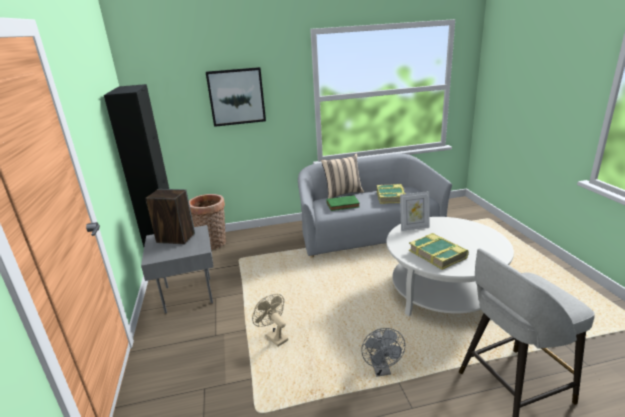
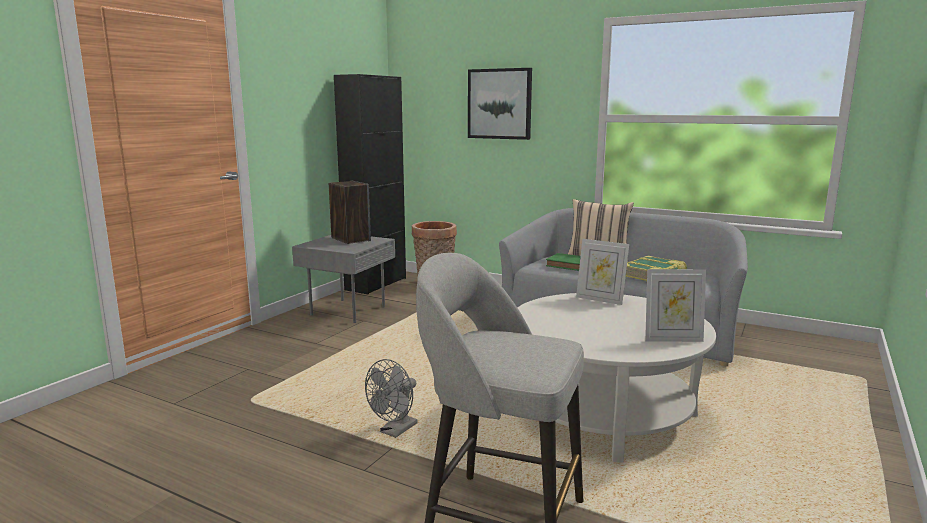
camera: 40 degrees right, 10 degrees down
beige fan [252,294,288,347] -> none
book [409,233,469,270] -> none
none -> picture frame [645,269,706,342]

